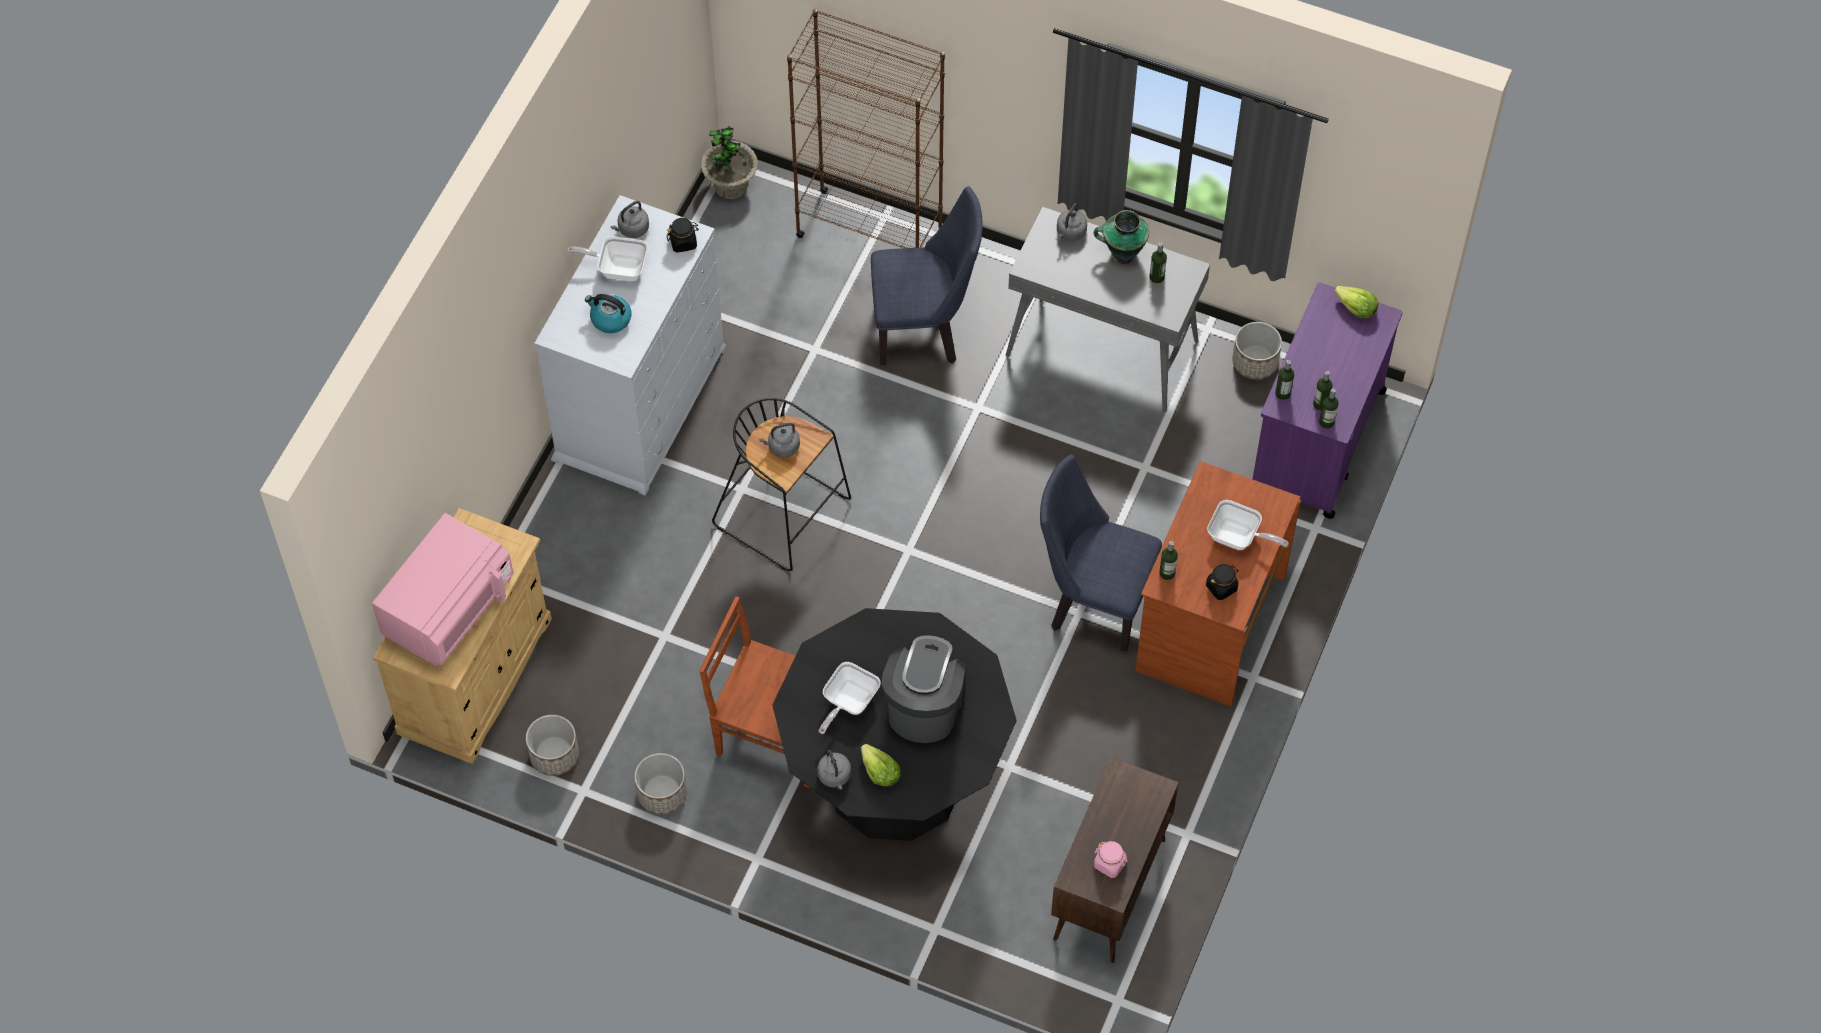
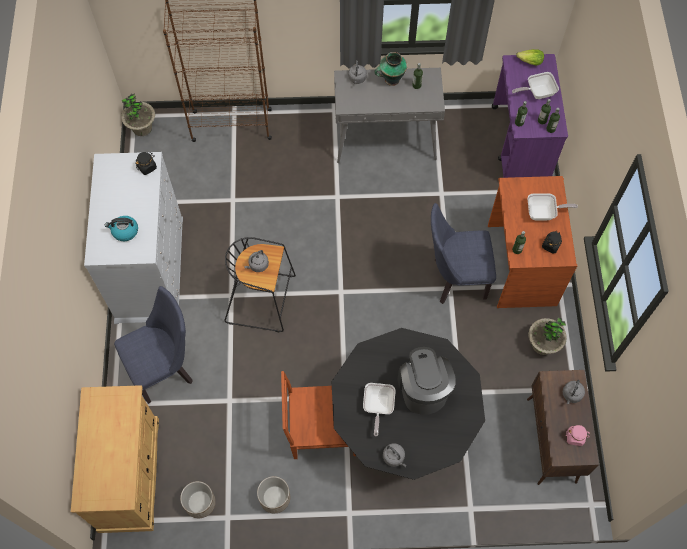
camera: 25 degrees left, 5 degrees up
pink microwave [372,513,513,666] -> none
frying pan [567,236,647,281] -> frying pan moved to [512,72,559,99]
grey kettle [610,201,649,238] -> grey kettle moved to [562,380,585,404]
lettuce [861,744,901,786] -> none
blue chair [871,186,983,366] -> blue chair moved to [114,286,193,404]
planter [1232,322,1282,380] -> none
none -> potted plant [528,318,567,355]

